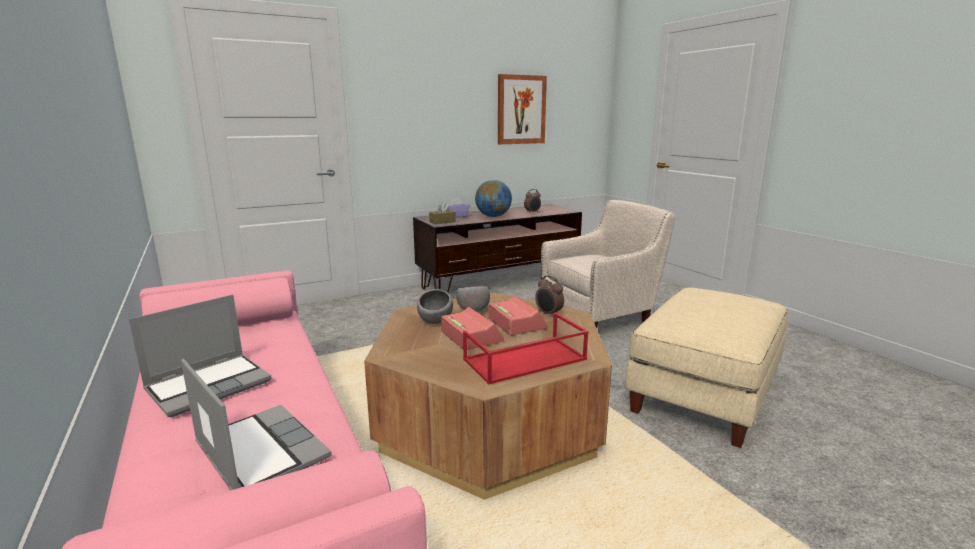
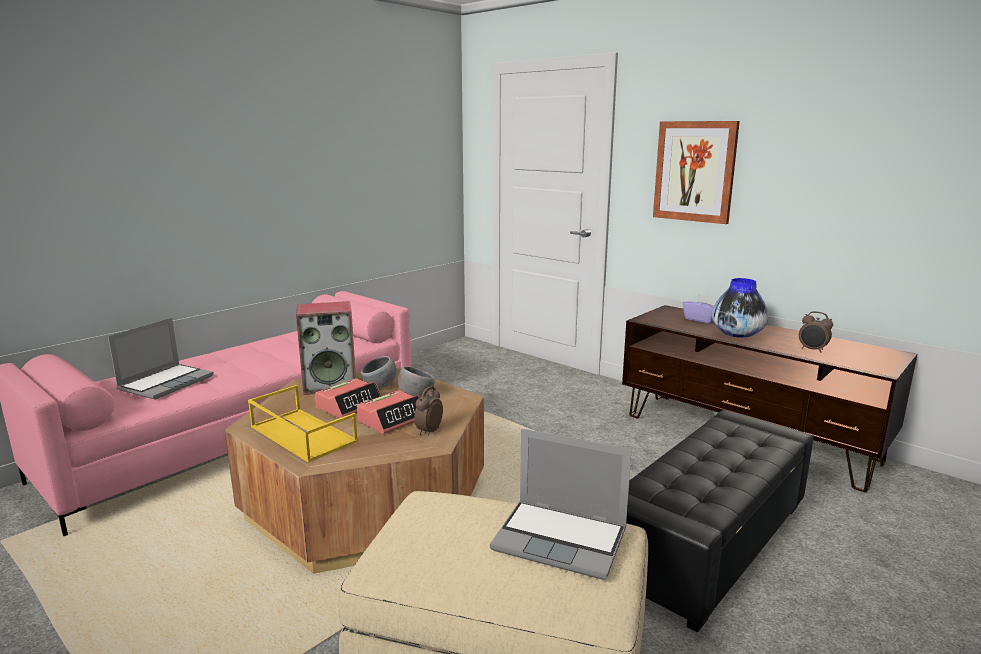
camera: 70 degrees right, 0 degrees up
laptop [129,295,272,417] -> laptop moved to [490,429,632,580]
brown tissue box [429,202,456,224] -> none
red tray [463,313,589,385] -> yellow tray [248,385,358,463]
globe [475,180,512,217] -> vase [712,278,768,338]
picture [498,74,547,144] -> picture moved to [653,121,740,224]
beige armchair [540,200,675,328] -> black ottoman [626,410,813,633]
none -> speaker [296,301,356,395]

